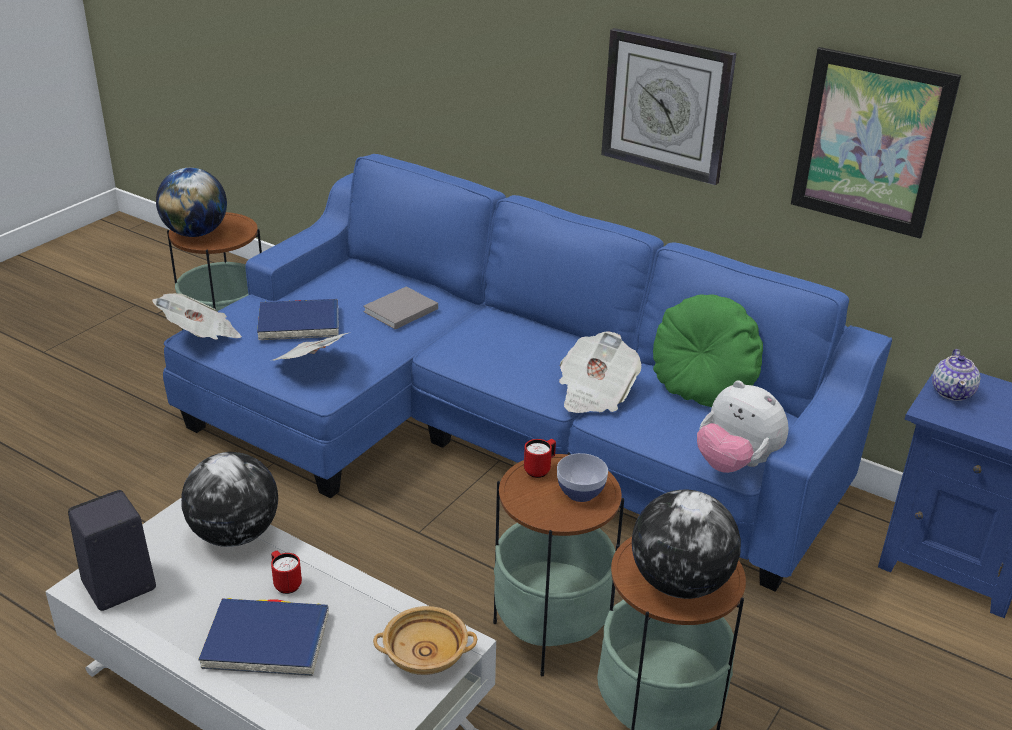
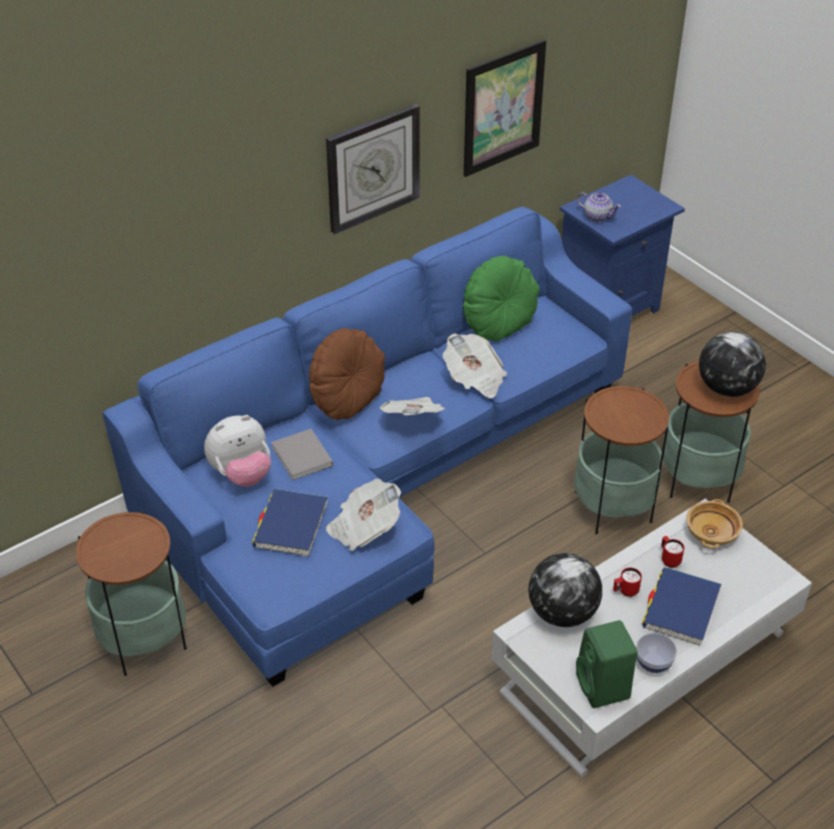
camera: 70 degrees left, 10 degrees up
black speaker [68,490,156,611] -> green speaker [576,620,638,708]
newspaper [152,293,242,340] -> newspaper moved to [379,397,446,415]
globe [156,168,227,237] -> none
red mug [524,439,556,478] -> red mug moved to [661,536,684,568]
bowl [557,453,608,502] -> bowl moved to [636,633,677,673]
plush toy [697,380,789,473] -> plush toy moved to [204,415,271,487]
none -> brown pillow [309,328,385,420]

